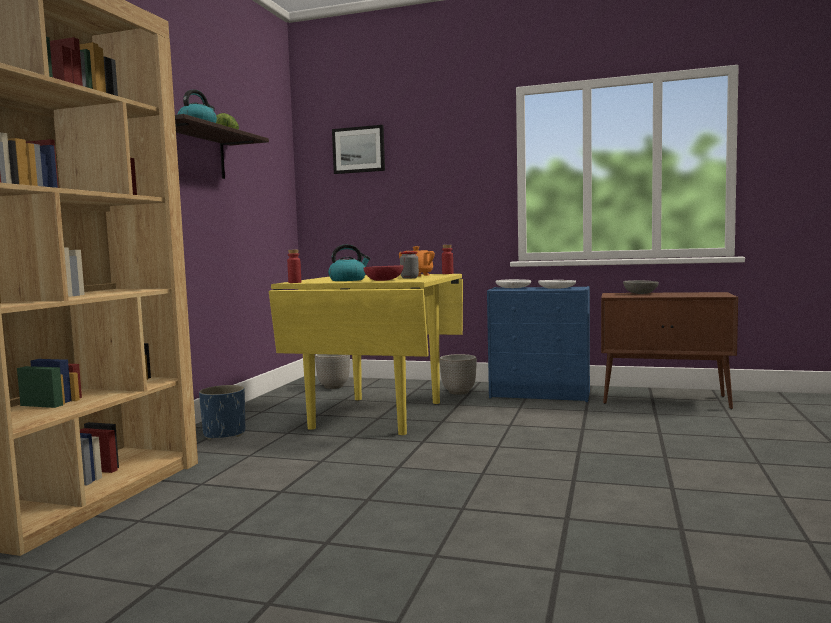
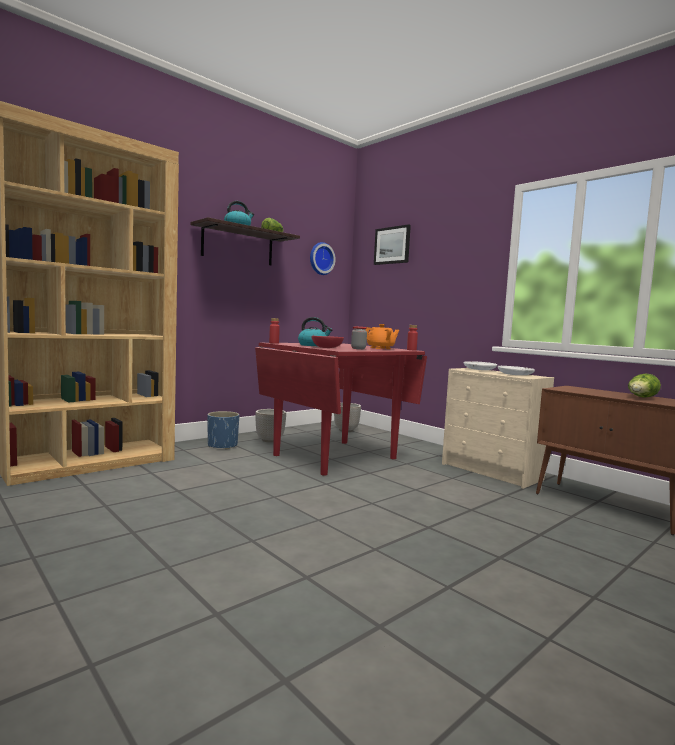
camera: 30 degrees right, 0 degrees up
yellow dining table [269,274,463,435] -> red dining table [255,343,427,476]
planter [439,354,477,395] -> planter moved to [255,409,286,442]
blue dresser [487,286,590,402] -> beige dresser [442,368,554,489]
grey bowl [623,280,659,294] -> none
none -> wall clock [310,242,336,275]
none -> lettuce [628,374,661,398]

